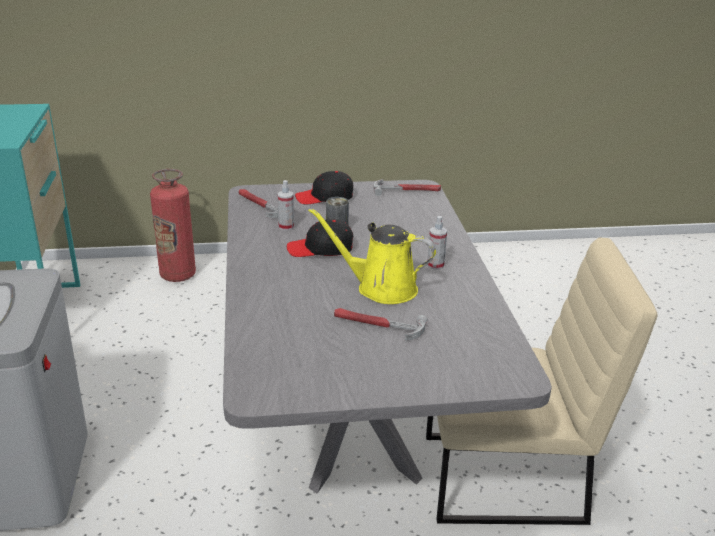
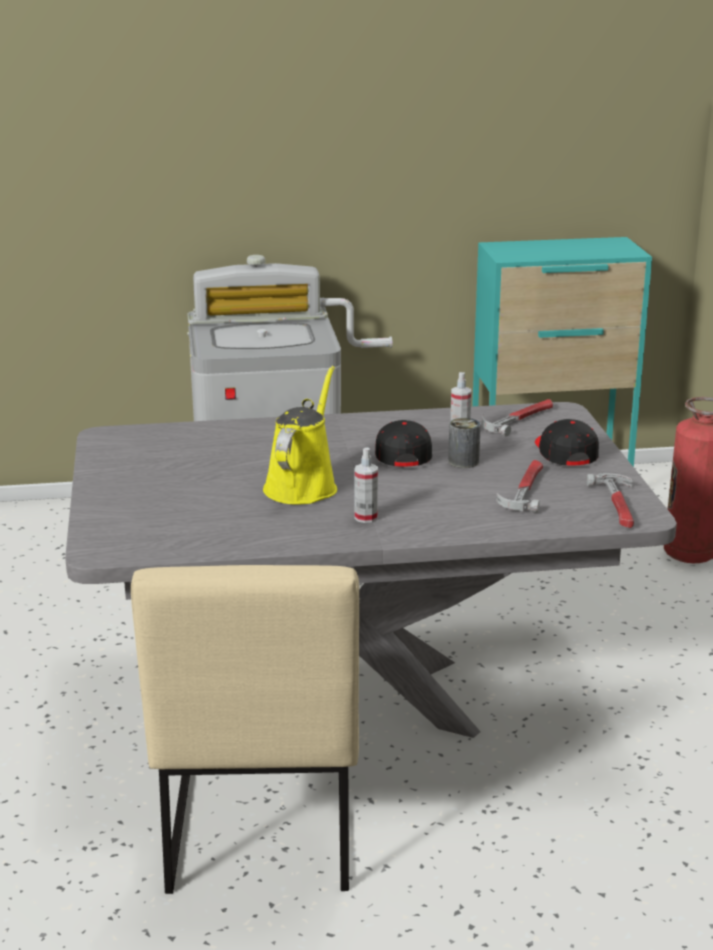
camera: 90 degrees right, 5 degrees down
hammer [334,308,427,341] -> hammer moved to [496,460,543,513]

